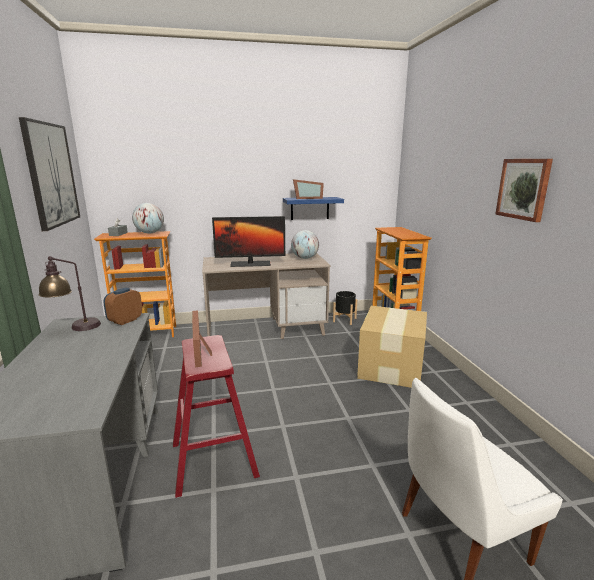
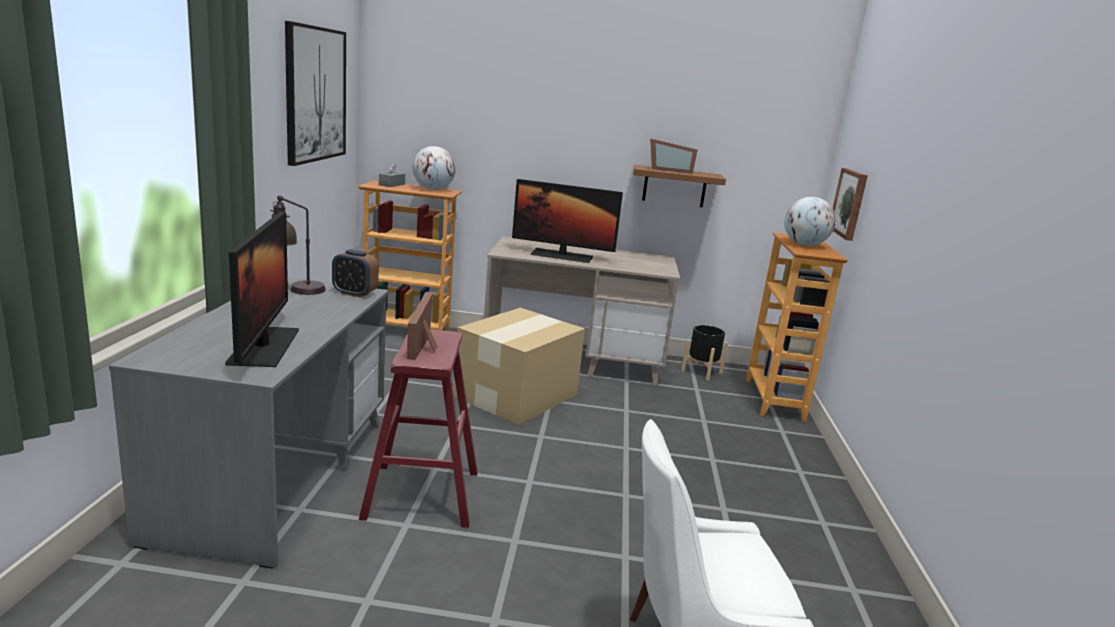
camera: 15 degrees right, 0 degrees up
alarm clock [104,287,142,325] -> alarm clock turned 120 degrees counterclockwise [332,249,379,298]
blue shelf [283,197,344,220] -> brown shelf [633,165,726,207]
globe [291,230,319,259] -> globe moved to [784,197,836,246]
cardboard box [357,306,427,388] -> cardboard box moved to [453,308,585,425]
picture [495,159,553,222] -> picture moved to [833,168,868,241]
none -> monitor [225,212,299,367]

